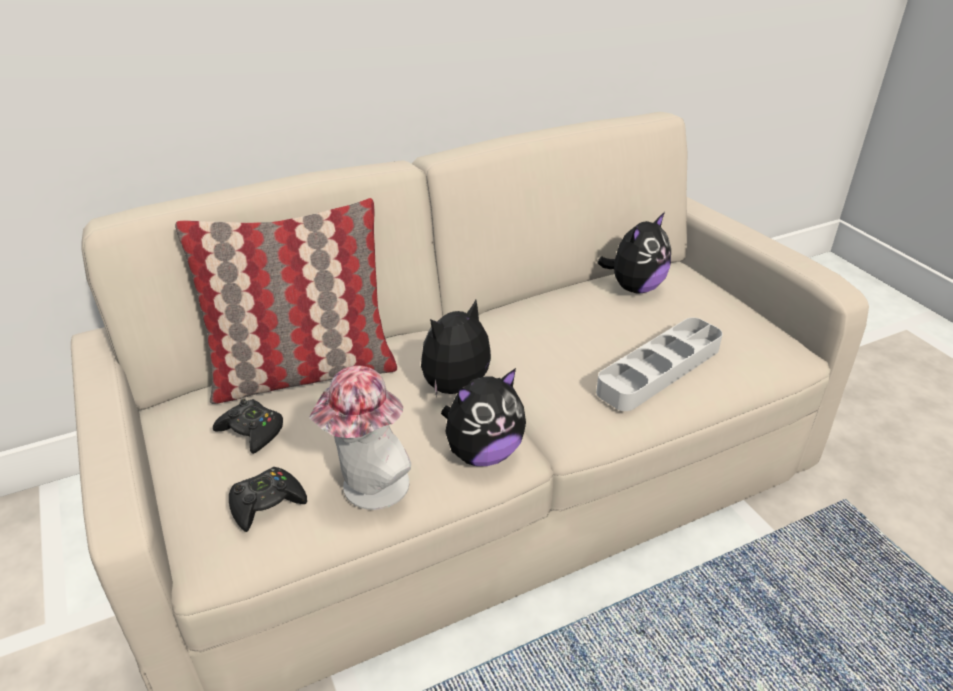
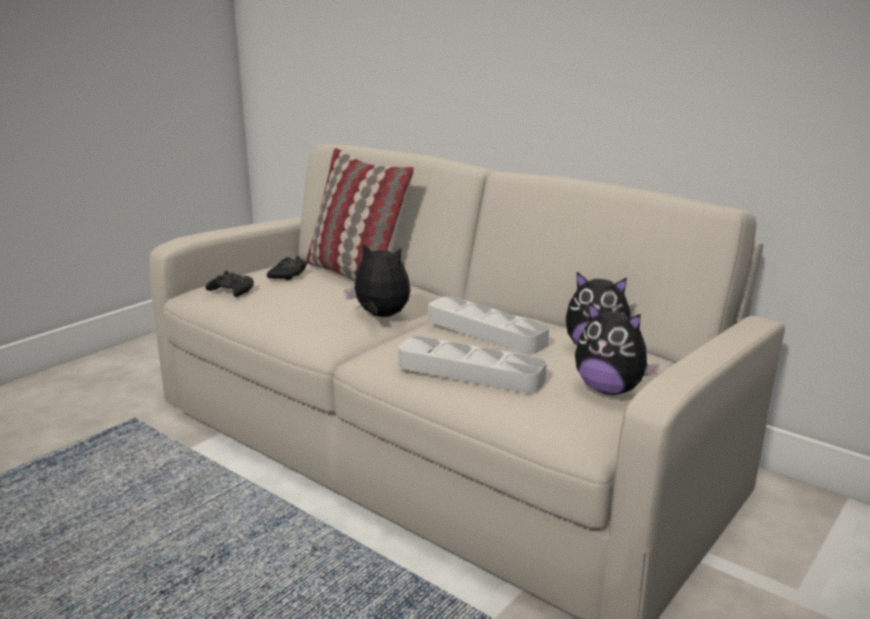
camera: 65 degrees right, 15 degrees down
hat [309,366,411,510] -> none
plush toy [441,368,526,466] -> plush toy moved to [575,302,659,395]
none -> grey tray [429,296,549,354]

